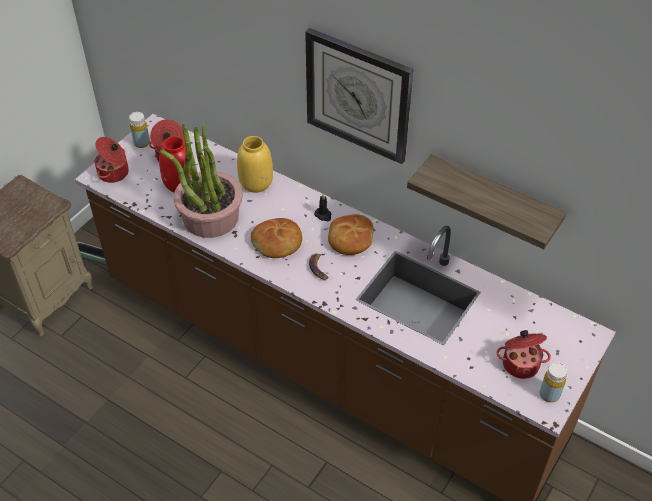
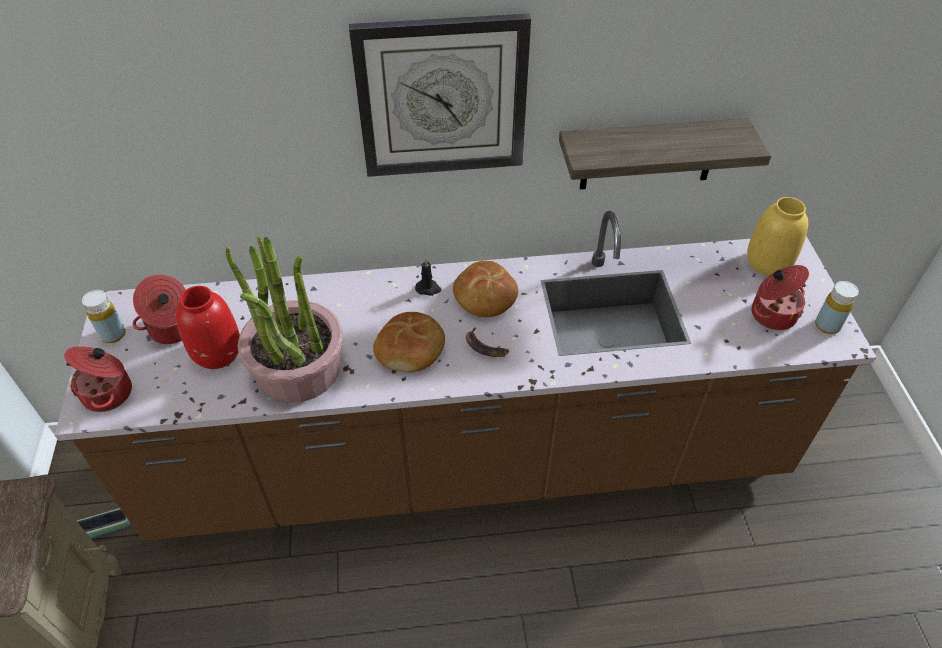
camera: 40 degrees left, 0 degrees up
yellow vase [237,136,273,193] -> yellow vase moved to [747,197,808,276]

